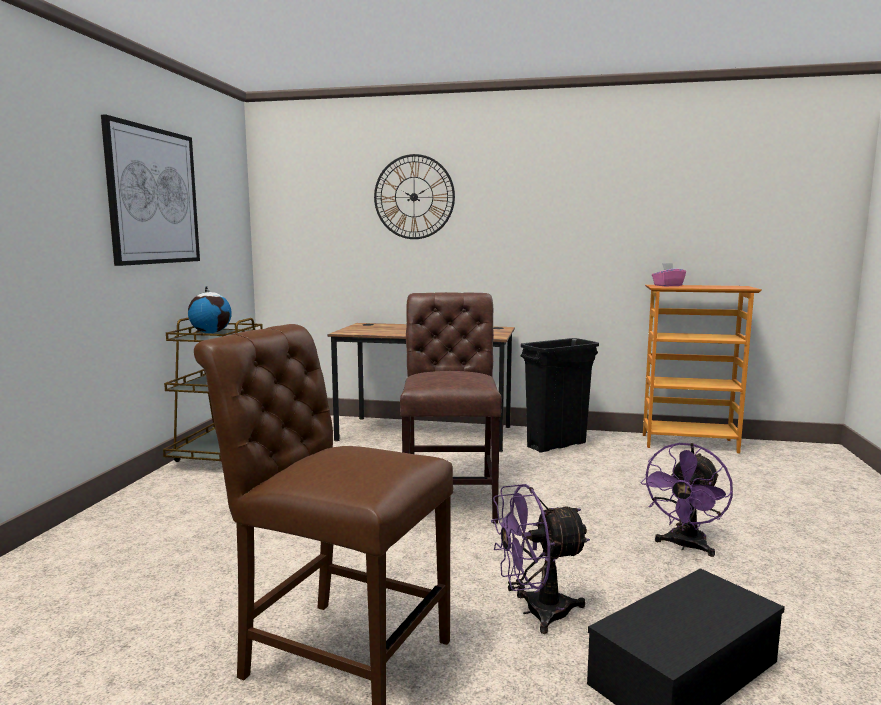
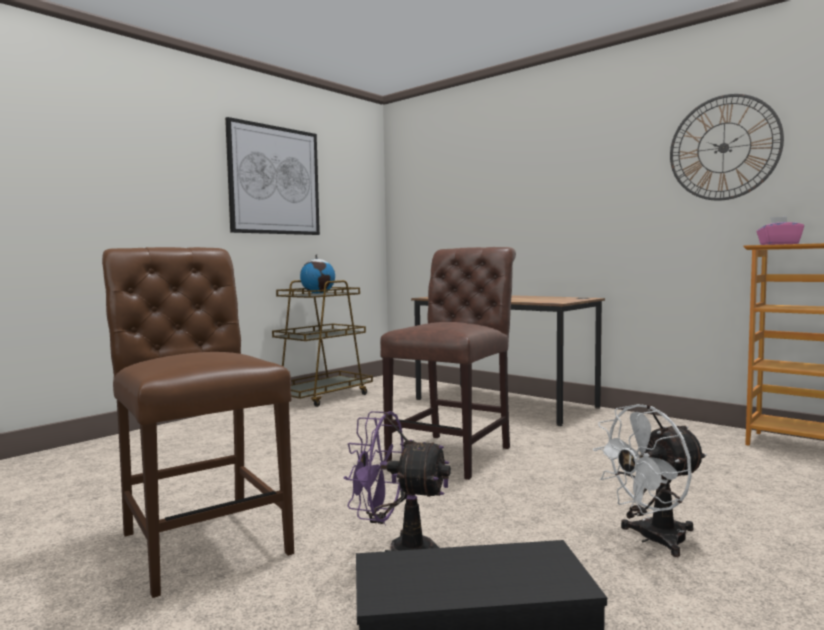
camera: 30 degrees right, 5 degrees down
wall clock [374,154,455,239] -> wall clock moved to [670,94,784,201]
black trash can [521,338,599,453] -> none
purple fan [641,443,733,557] -> white fan [593,404,707,557]

